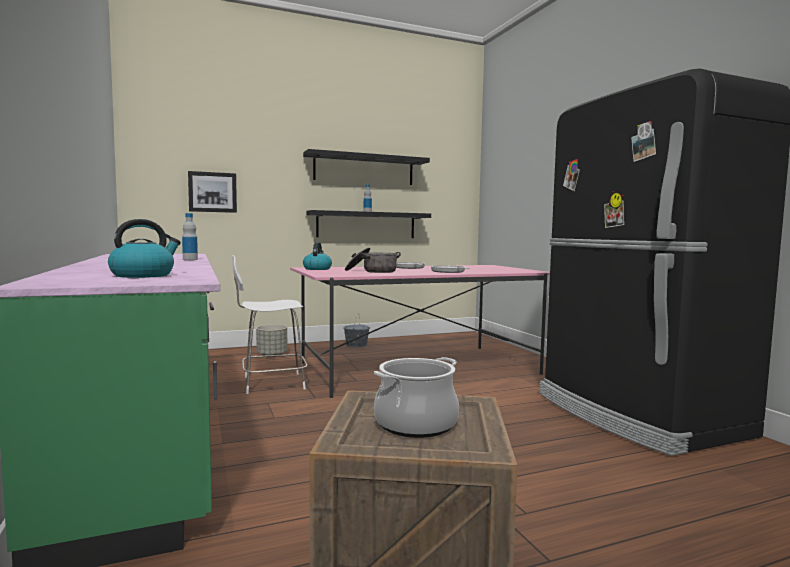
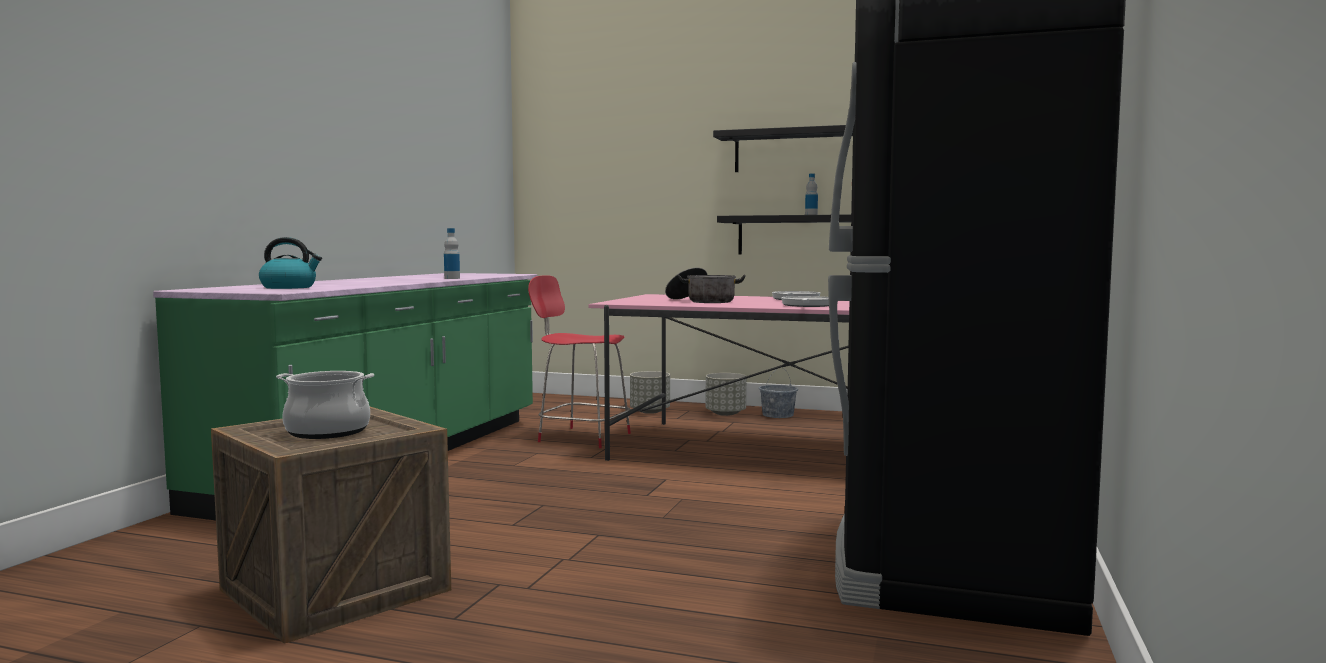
camera: 40 degrees right, 0 degrees up
picture [188,171,237,213] -> none
white chair [232,255,308,394] -> red chair [528,275,631,448]
kettle [303,242,332,270] -> none
none -> grey planter [706,373,746,416]

